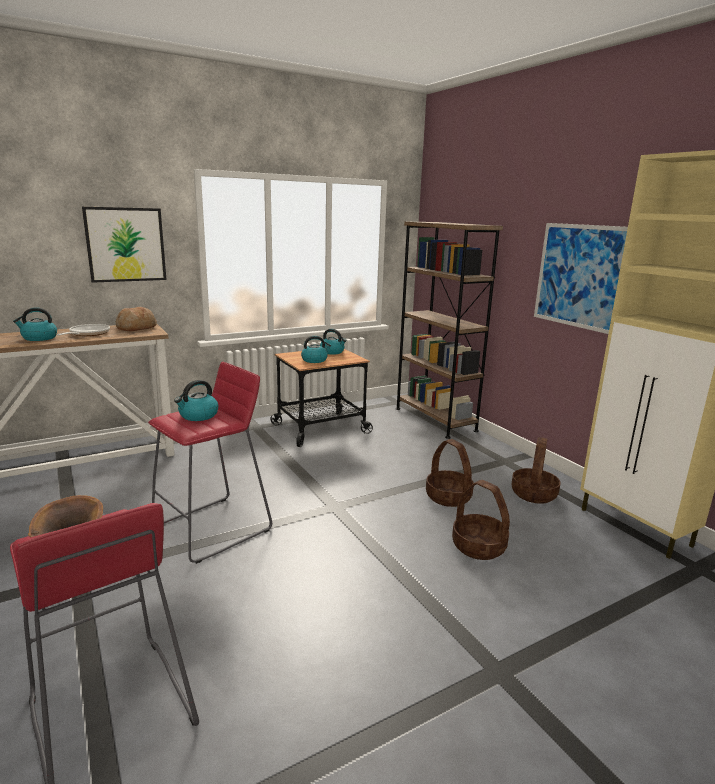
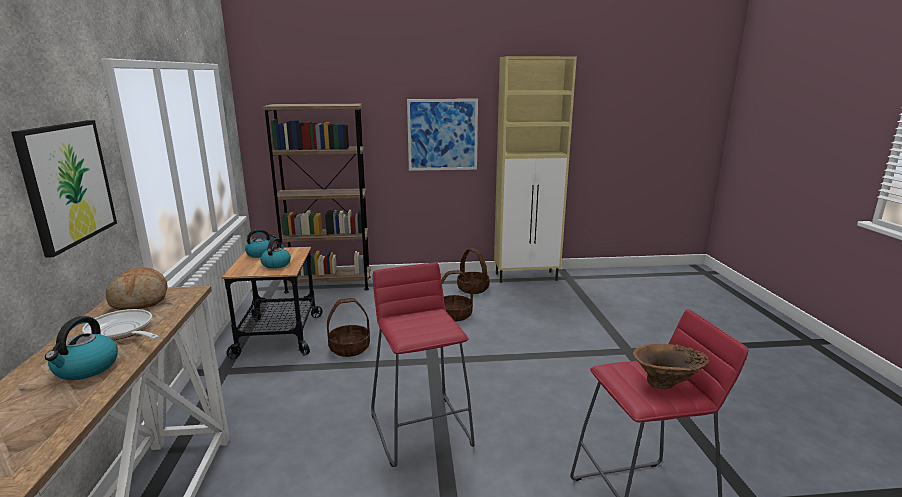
camera: 65 degrees left, 0 degrees up
kettle [174,380,218,421] -> none
basket [452,480,510,560] -> basket moved to [327,298,370,357]

